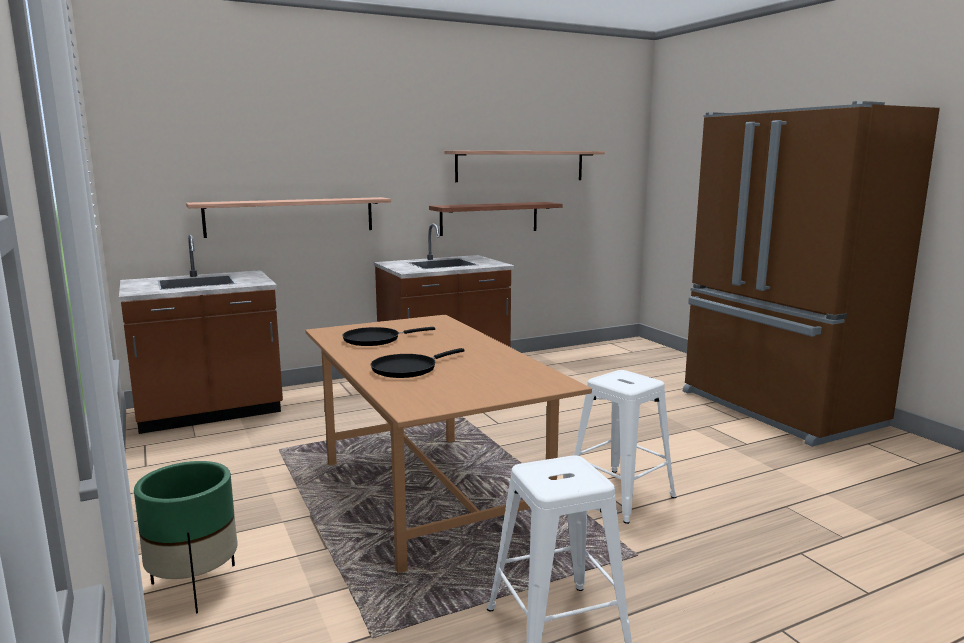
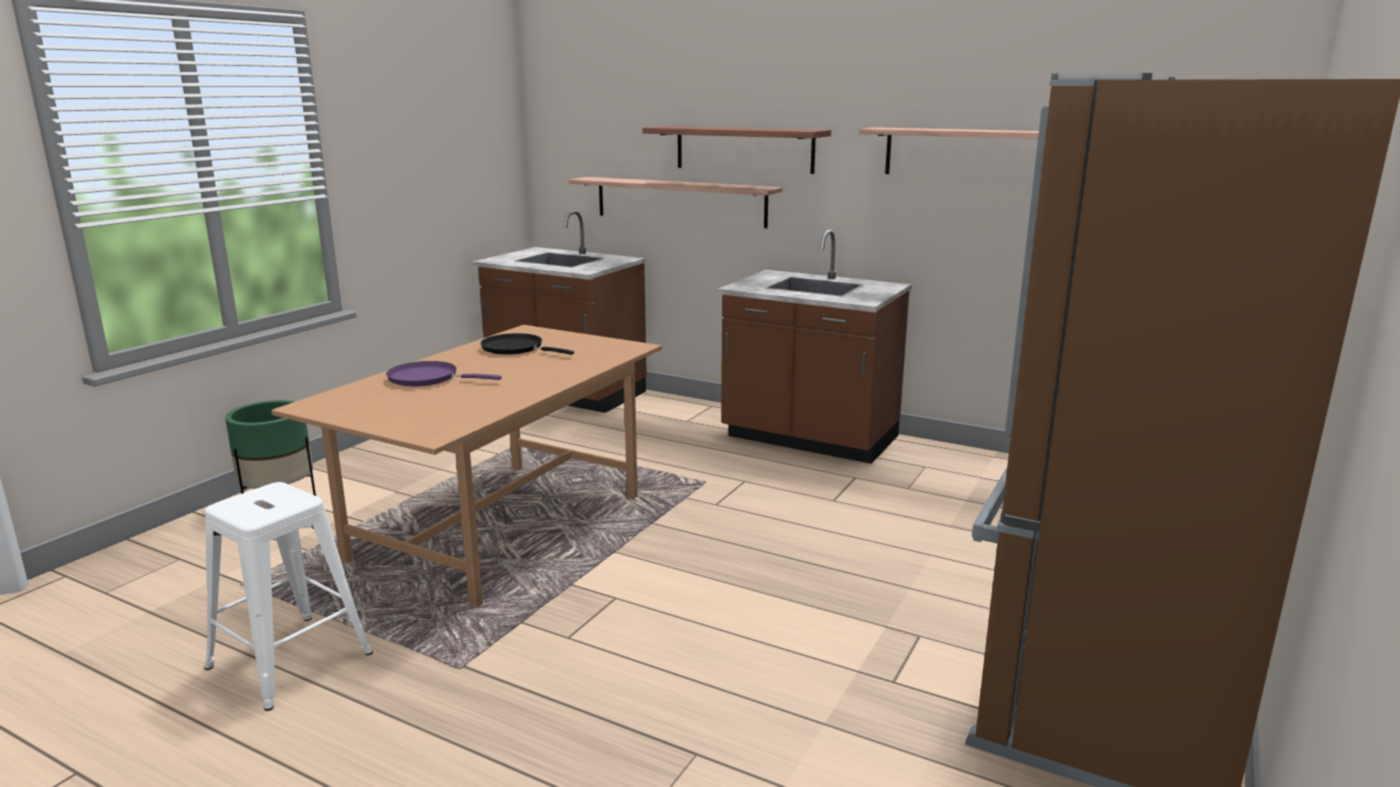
camera: 55 degrees right, 5 degrees up
black frying pan [371,348,464,378] -> purple frying pan [386,361,502,386]
shelf [429,202,562,236] -> shelf moved to [642,126,831,174]
white stool [574,370,677,524] -> none

